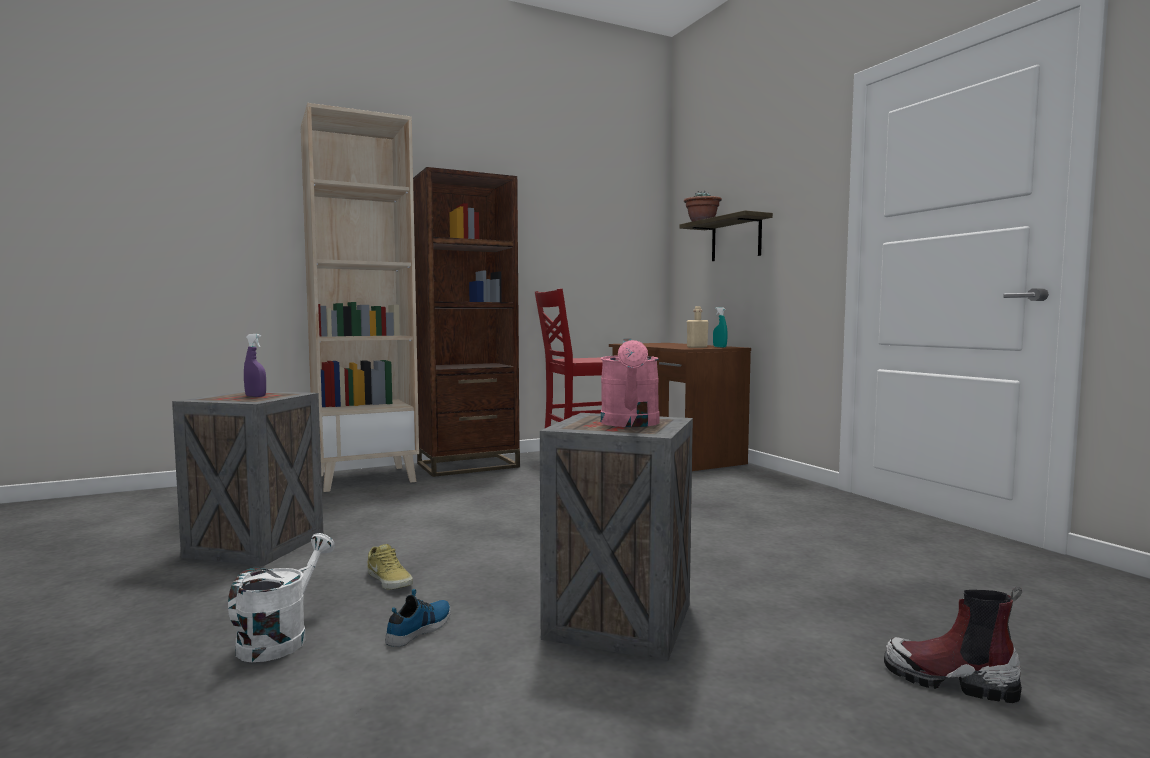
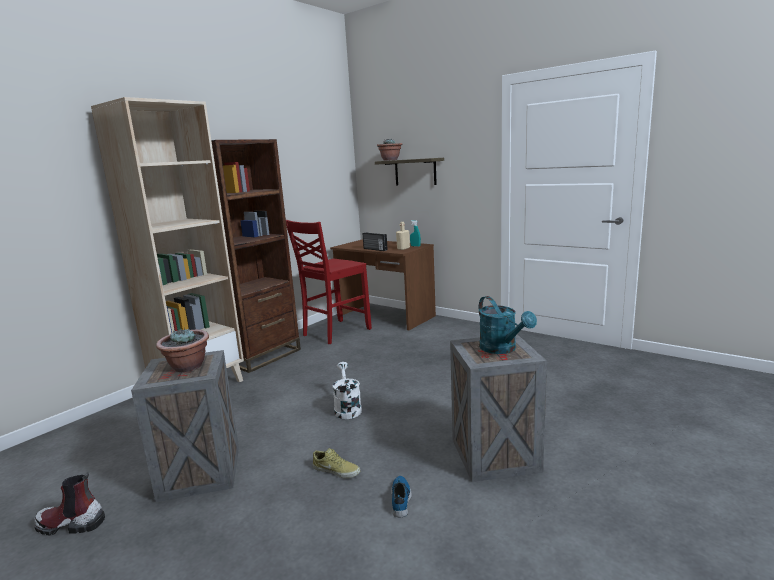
camera: 25 degrees left, 10 degrees up
white watering can [228,533,335,662] -> white watering can moved to [333,362,362,419]
purple spray bottle [244,334,266,397] -> potted plant [156,329,209,372]
pink watering can [601,338,660,427] -> turquoise watering can [479,296,537,354]
boot [884,587,1022,703] -> boot moved to [34,472,105,535]
none -> radio [363,232,388,251]

